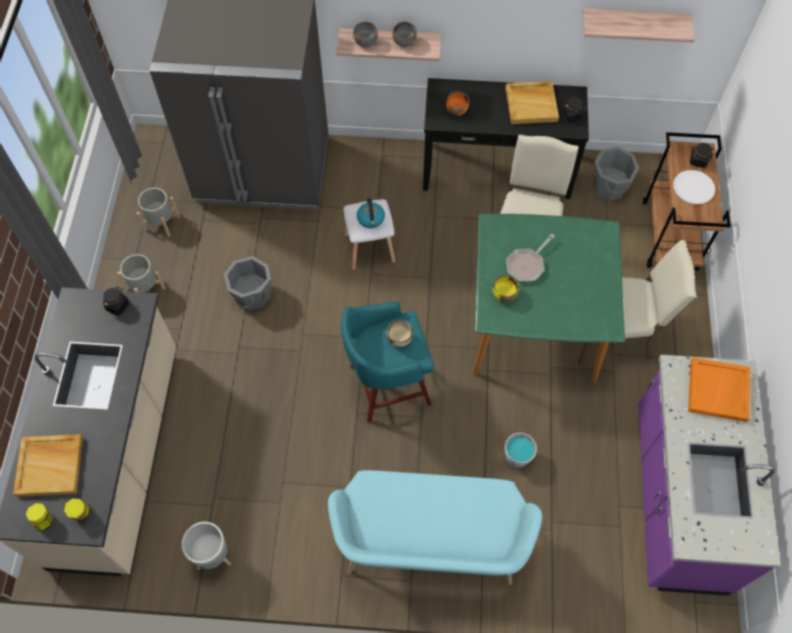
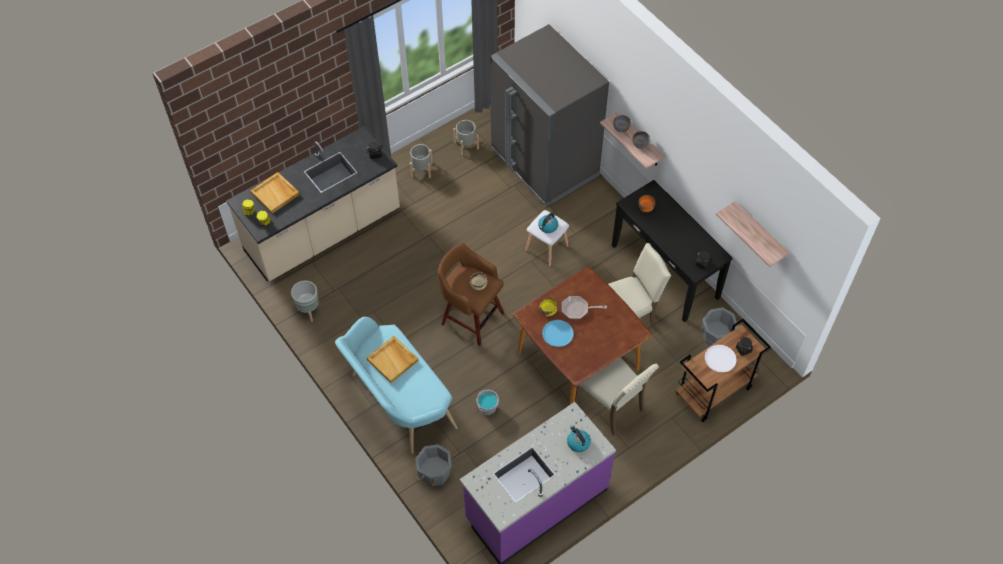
camera: 50 degrees right, 5 degrees down
grey bucket [224,256,271,311] -> grey bucket moved to [415,444,452,486]
turquoise stool [341,301,434,423] -> brown stool [438,243,504,346]
green dining table [473,214,625,383] -> brown dining table [513,266,652,405]
beige tray [505,81,559,124] -> beige tray moved to [367,336,419,383]
orange tray [688,357,750,422] -> kettle [567,425,591,452]
none -> blue plate [542,320,574,347]

